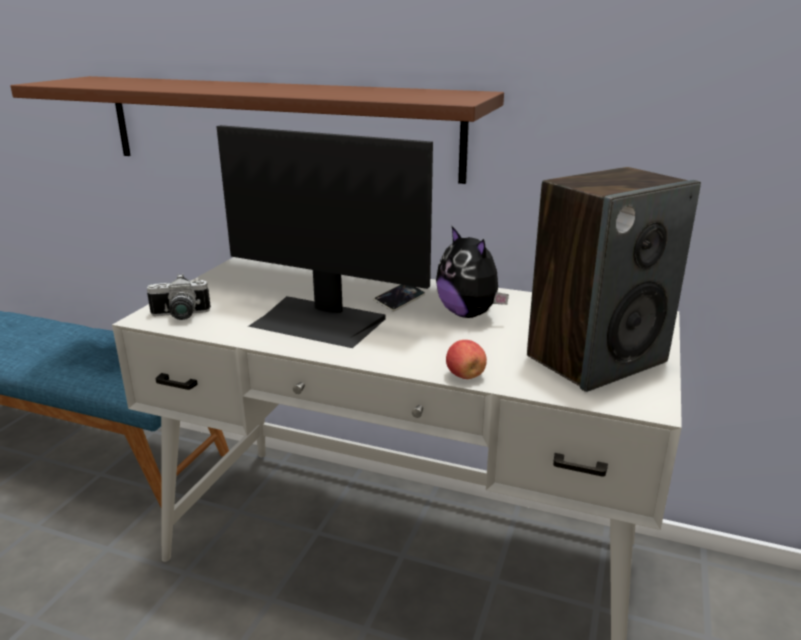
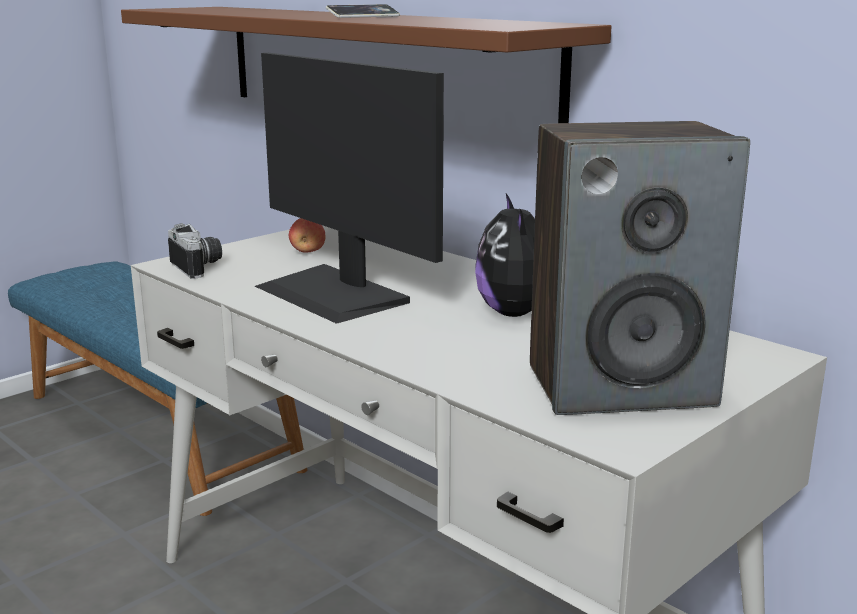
camera: 25 degrees right, 5 degrees down
camera [147,274,211,320] -> camera turned 135 degrees counterclockwise [168,223,222,279]
phone [374,284,425,312] -> phone moved to [326,4,400,18]
apple [446,340,487,379] -> apple moved to [289,218,326,253]

